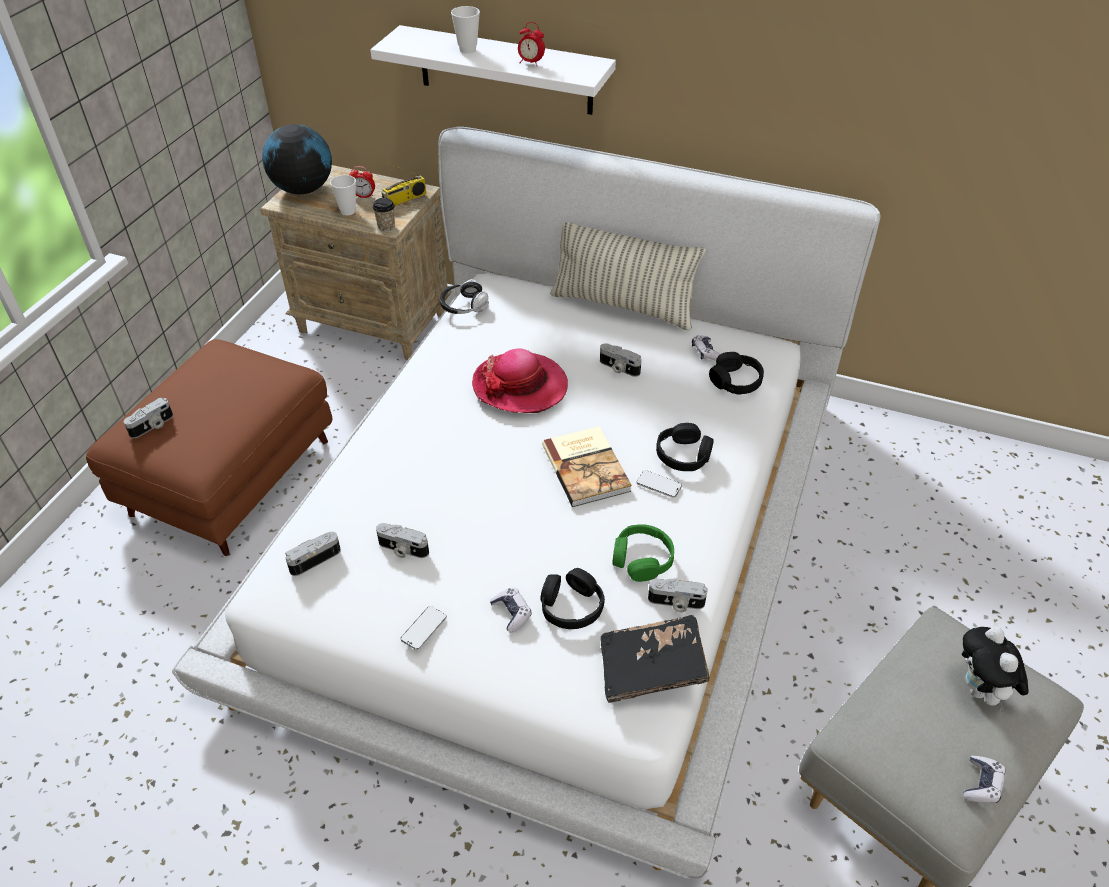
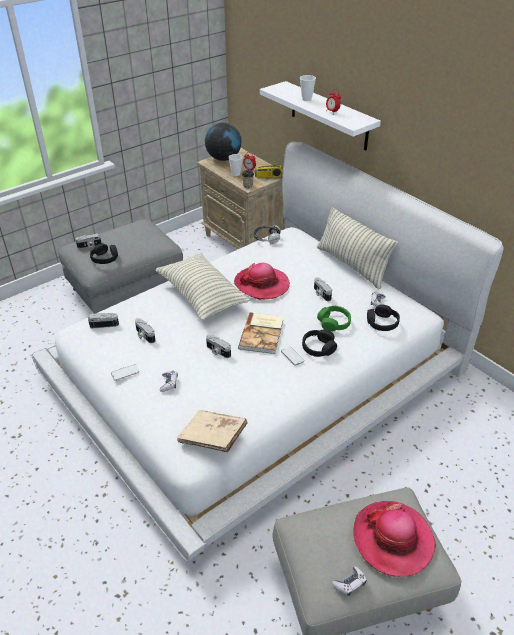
camera: 30 degrees right, 5 degrees down
brown ottoman [86,339,333,556] -> grey ottoman [58,219,183,314]
black headphones [540,568,605,629] -> black headphones moved to [90,243,118,264]
black book [600,615,710,703] -> beige book [177,410,247,452]
green headphones [612,524,674,582] -> green headphones moved to [317,306,351,331]
camera [648,578,708,612] -> camera moved to [206,334,231,358]
plush toy [962,627,1029,712] -> hat [353,501,436,577]
none -> pillow [156,253,250,321]

